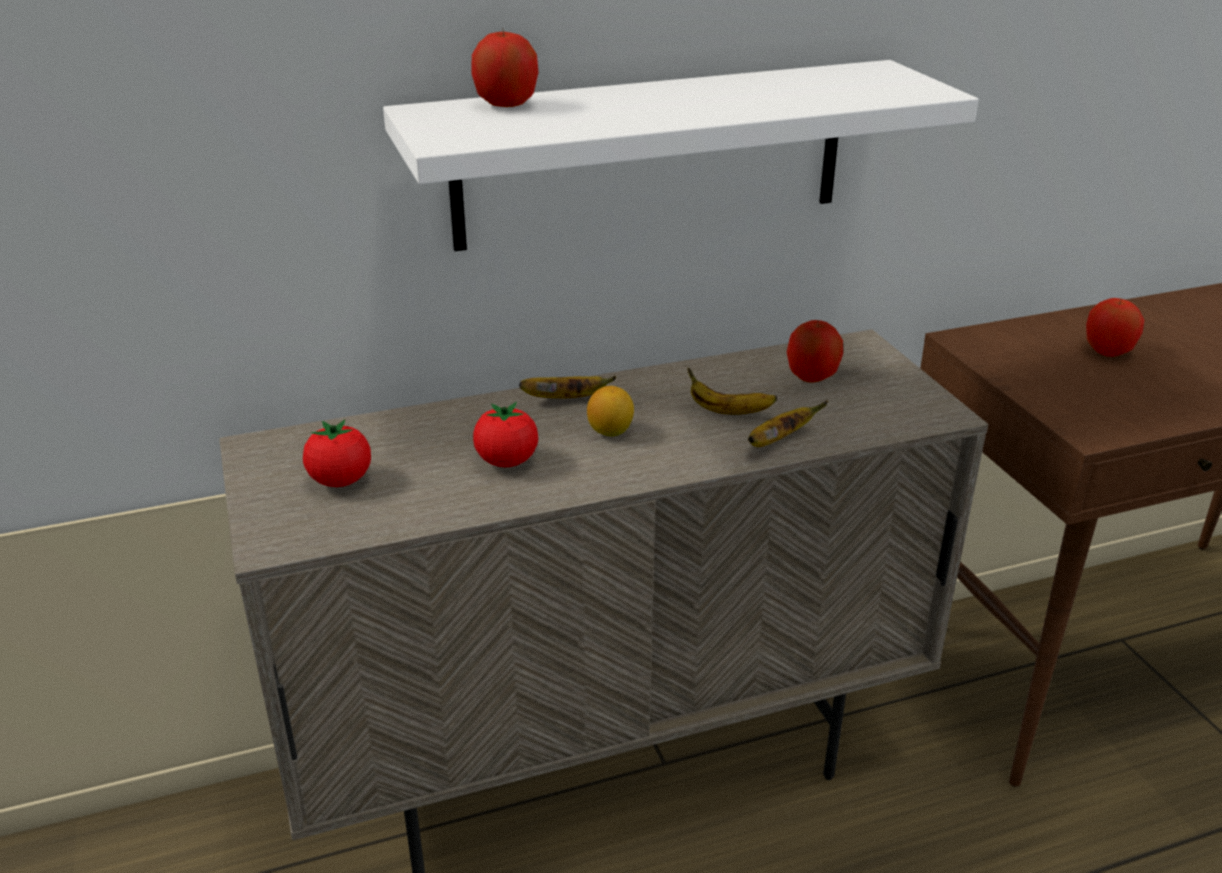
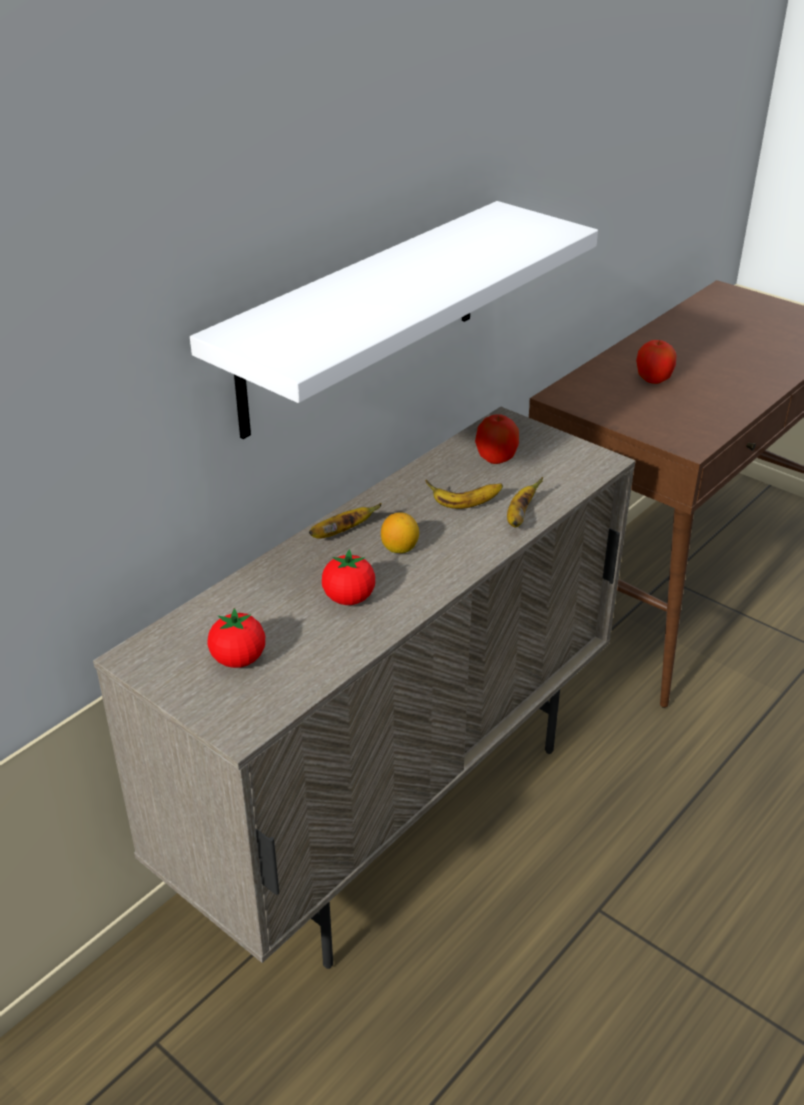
camera: 30 degrees left, 5 degrees up
apple [471,30,539,107] -> none

